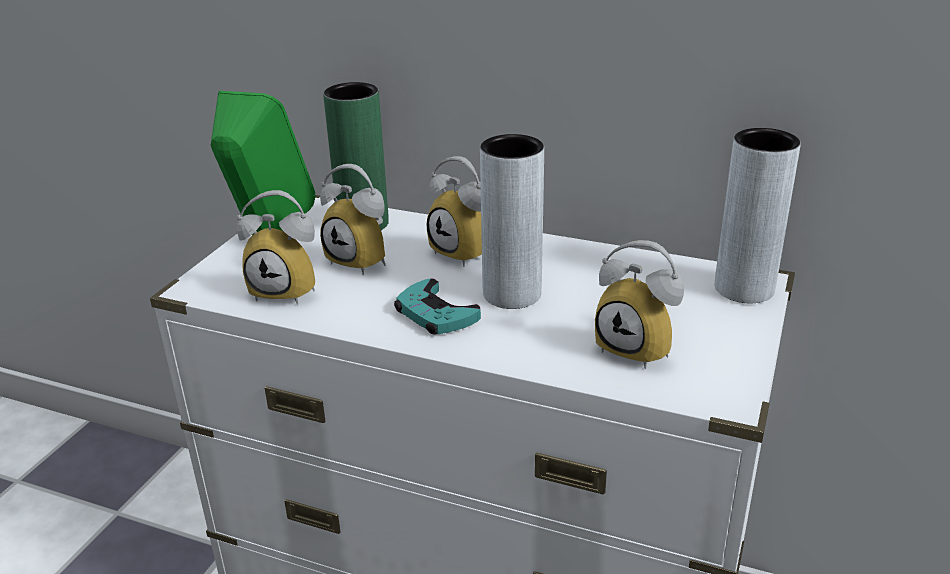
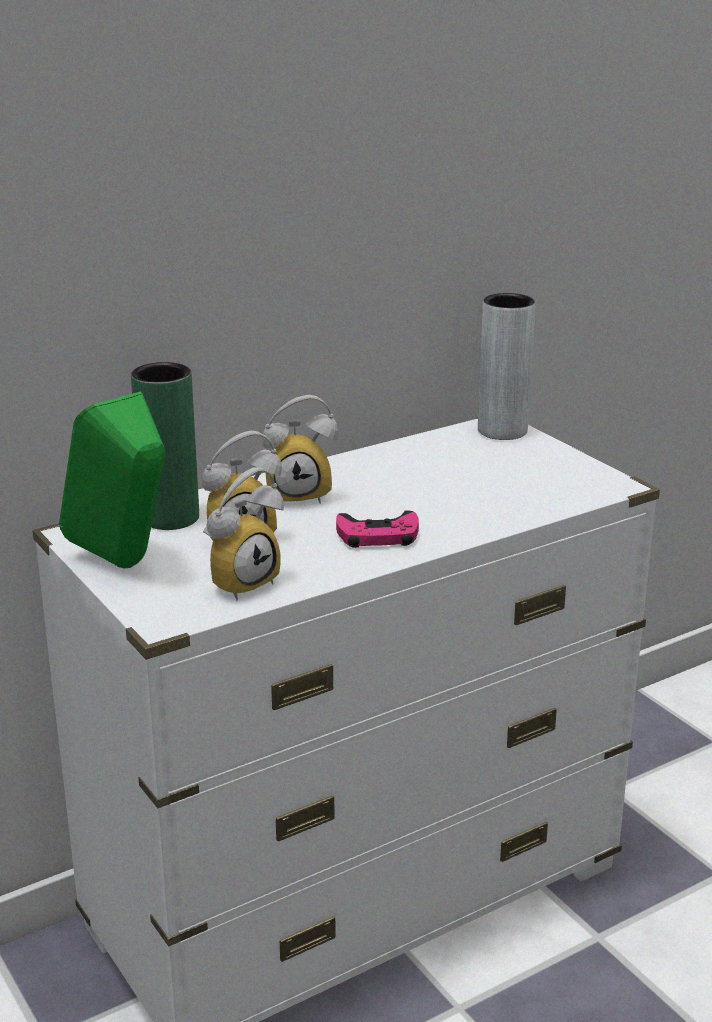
camera: 55 degrees left, 5 degrees down
turquoise game controller [394,278,481,335] -> pink game controller [336,510,419,548]
grey vase [480,134,544,309] -> none
alarm clock [595,240,684,369] -> none

